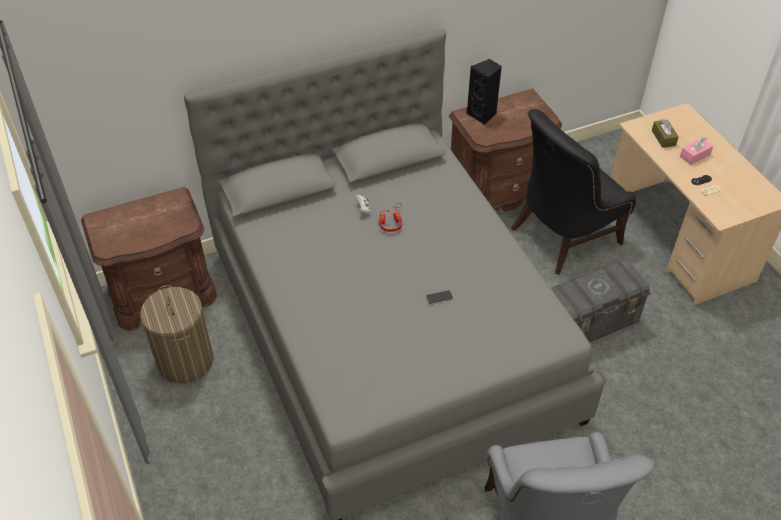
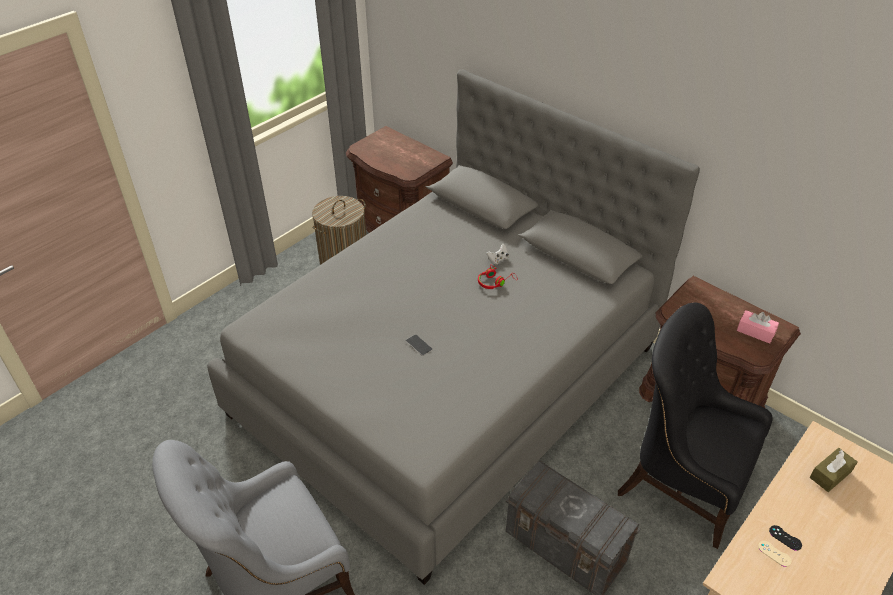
camera: 65 degrees right, 5 degrees down
black speaker [467,59,502,125] -> none
pink tissue box [680,137,713,165] -> pink tissue box moved to [737,310,779,344]

